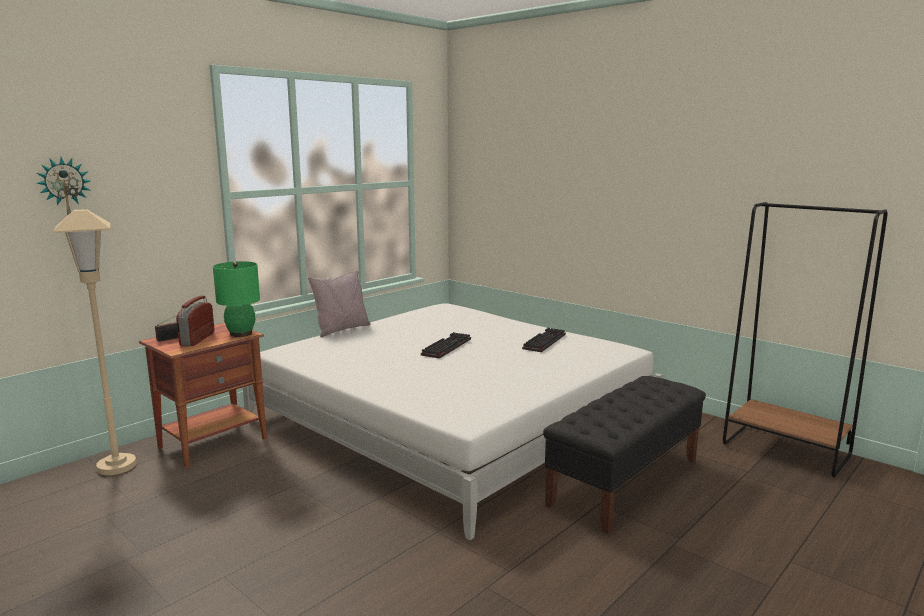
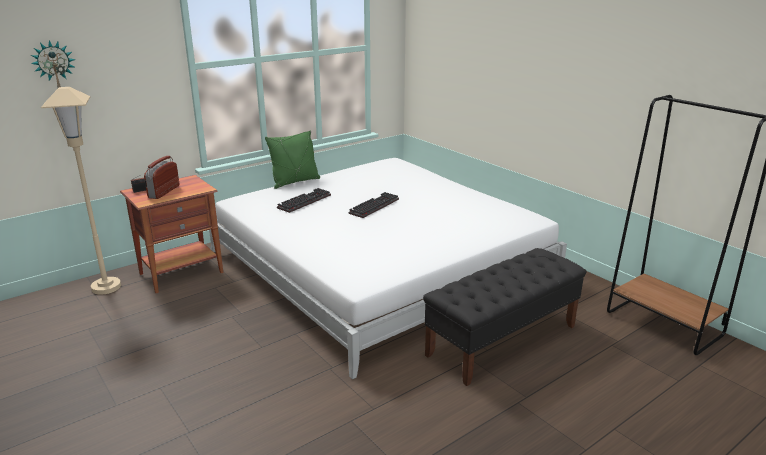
camera: 10 degrees right, 10 degrees up
green table lamp [213,261,260,337] -> none
purple pillow [308,271,371,337] -> green pillow [265,130,320,189]
keyboard [522,328,566,352] -> keyboard moved to [277,188,331,213]

